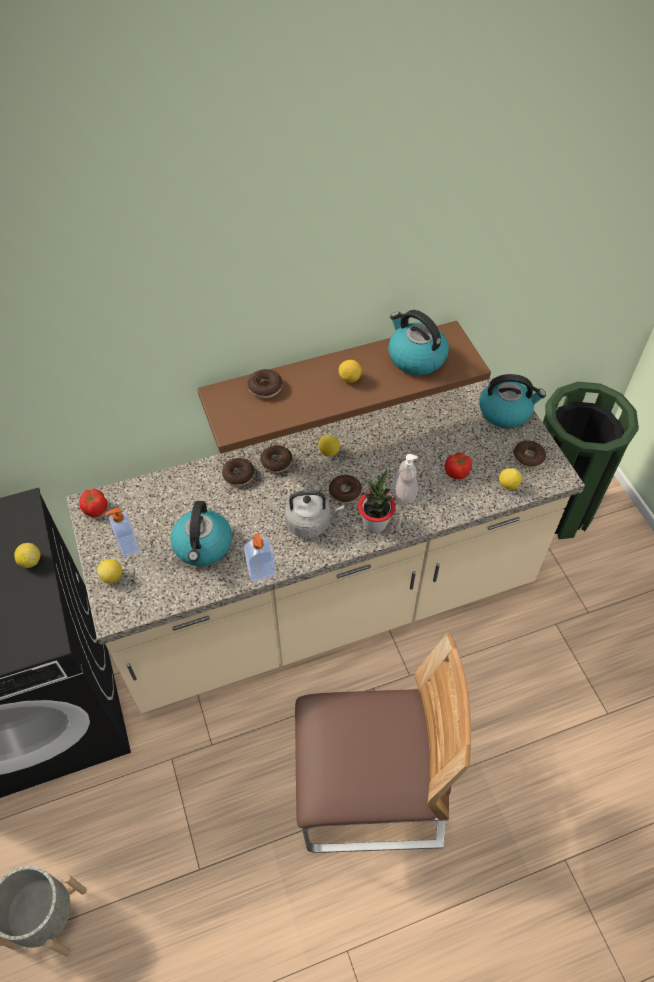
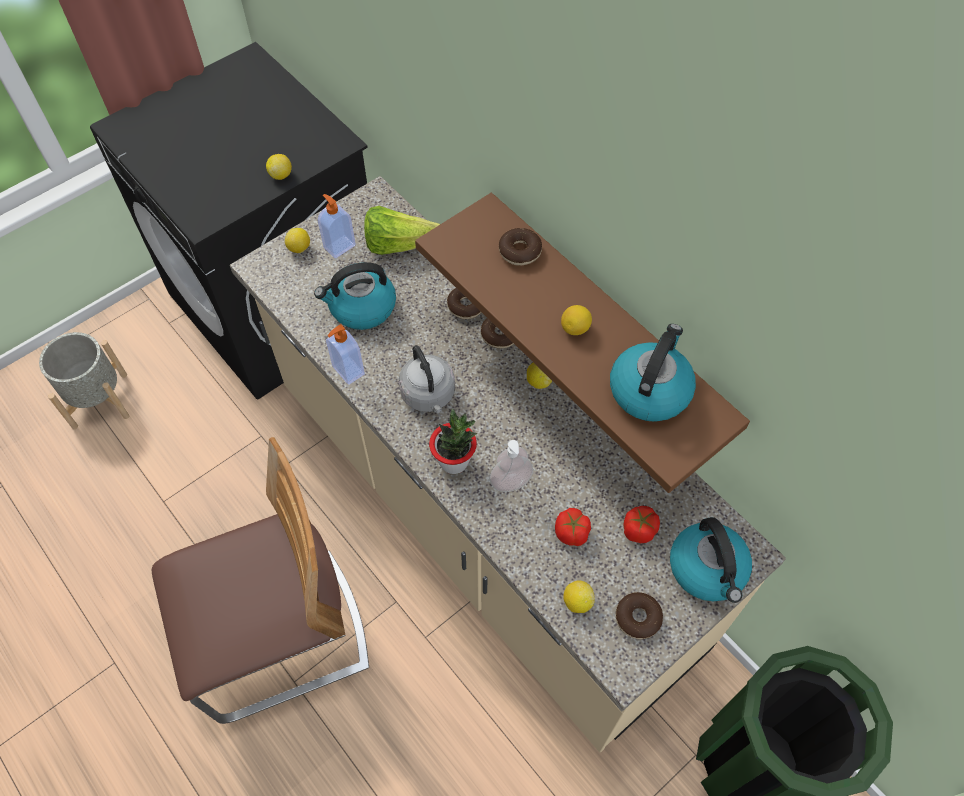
camera: 70 degrees right, 5 degrees up
tomato [79,488,108,518] -> tomato moved to [623,506,660,543]
chair [295,633,471,853] -> chair turned 90 degrees counterclockwise [152,437,369,724]
donut [329,475,362,504] -> none
none -> lettuce [364,206,440,255]

